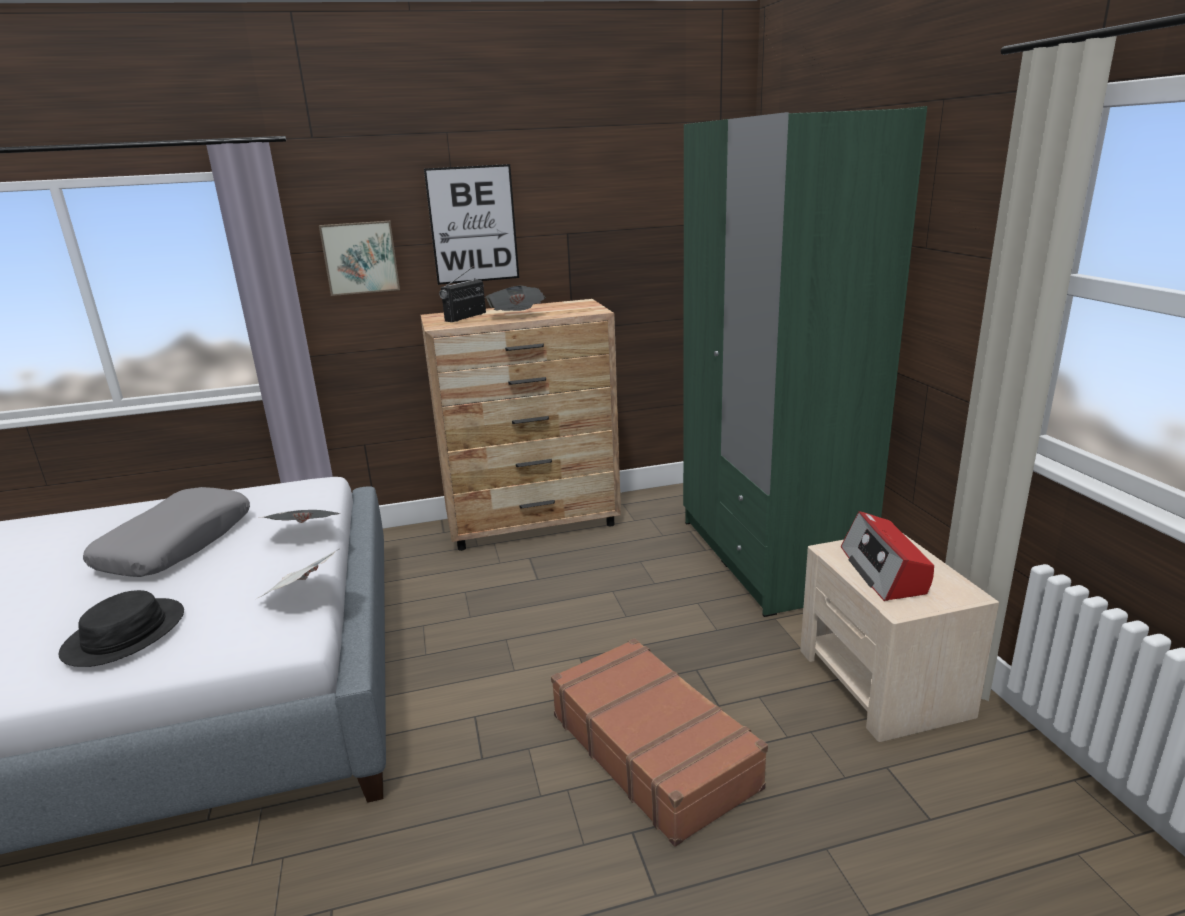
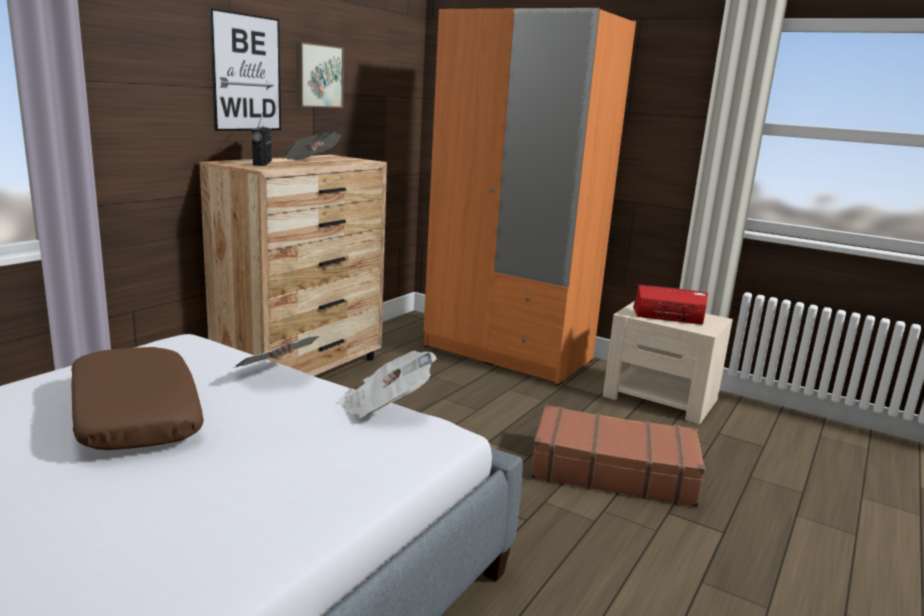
camera: 45 degrees left, 5 degrees down
black hat [58,590,184,667] -> none
grey pillow [83,487,250,577] -> brown pillow [71,347,204,450]
picture [319,221,400,296] -> picture moved to [296,42,344,108]
green wardrobe [683,106,927,617] -> orange wardrobe [424,8,636,386]
radio [841,511,934,601] -> radio turned 150 degrees clockwise [633,285,708,324]

